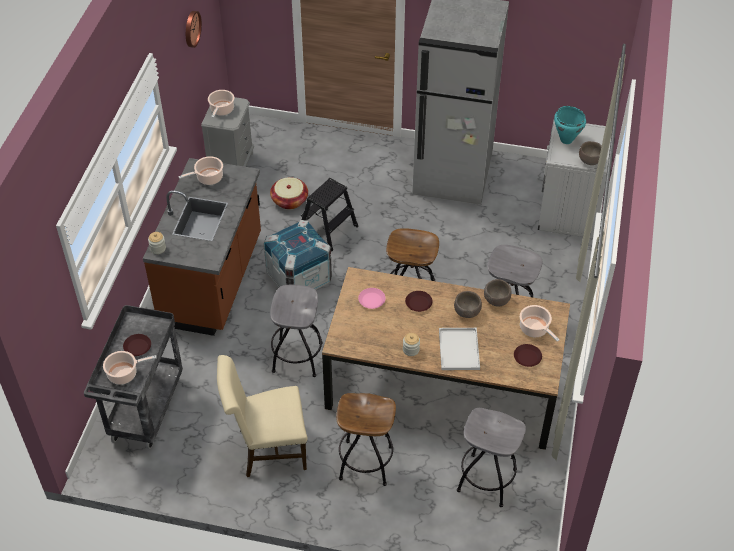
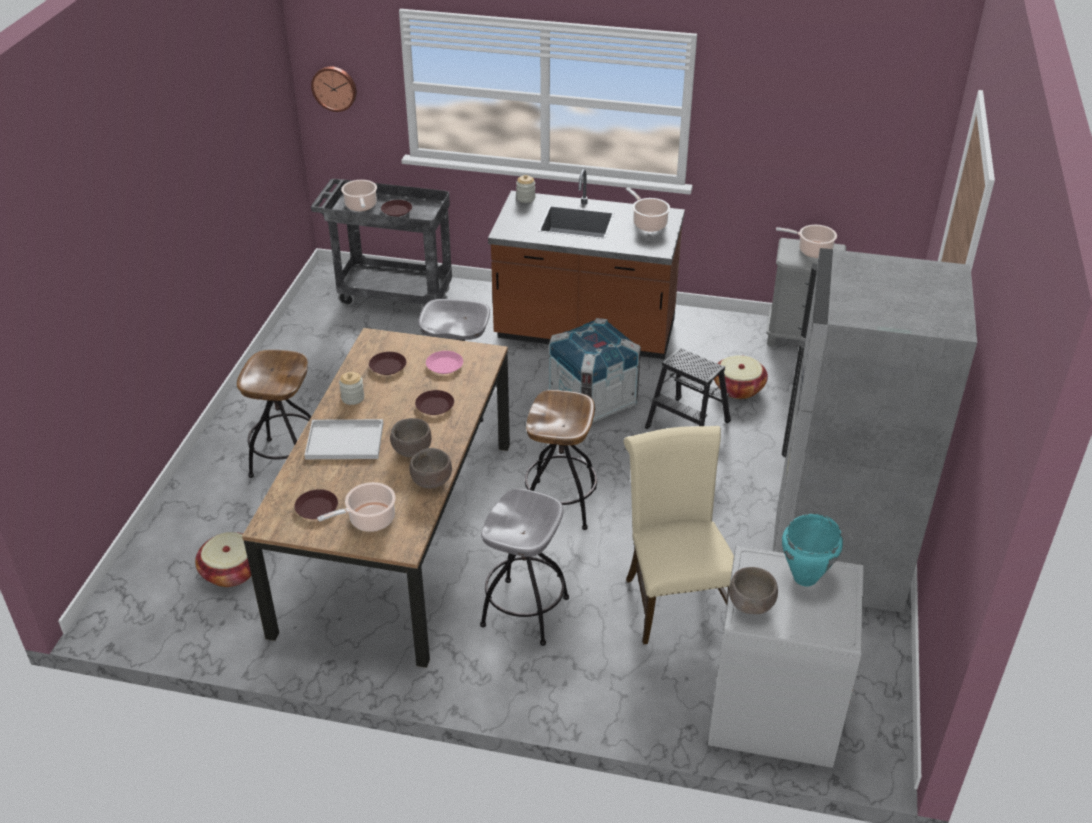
camera: 90 degrees right, 10 degrees down
wall clock [186,11,202,48] -> wall clock moved to [311,66,357,112]
beige chair [217,355,308,477] -> beige chair moved to [624,426,734,644]
grey stool [457,408,526,507] -> basket [195,532,251,587]
none -> brown plate [369,352,406,375]

